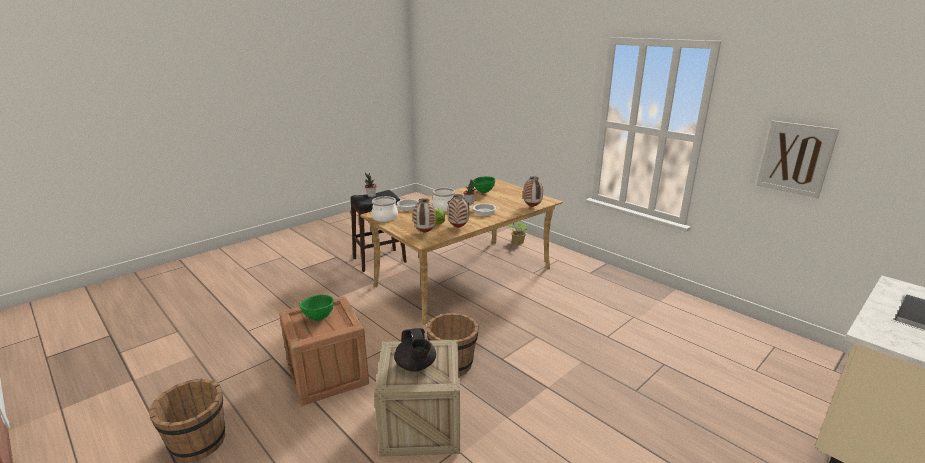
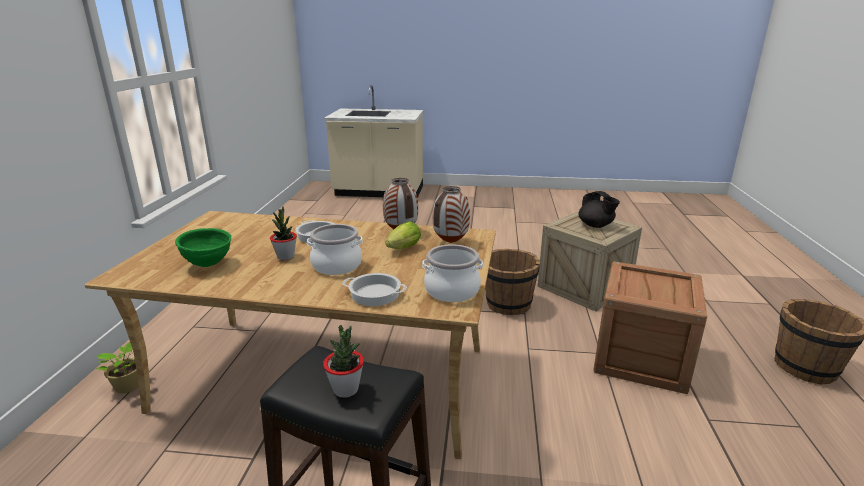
camera: 130 degrees left, 0 degrees up
green bowl [299,295,334,321] -> none
black teapot [394,328,436,372] -> black teapot turned 120 degrees clockwise [579,191,620,228]
vase [523,176,543,207] -> none
picture [757,121,839,198] -> none

